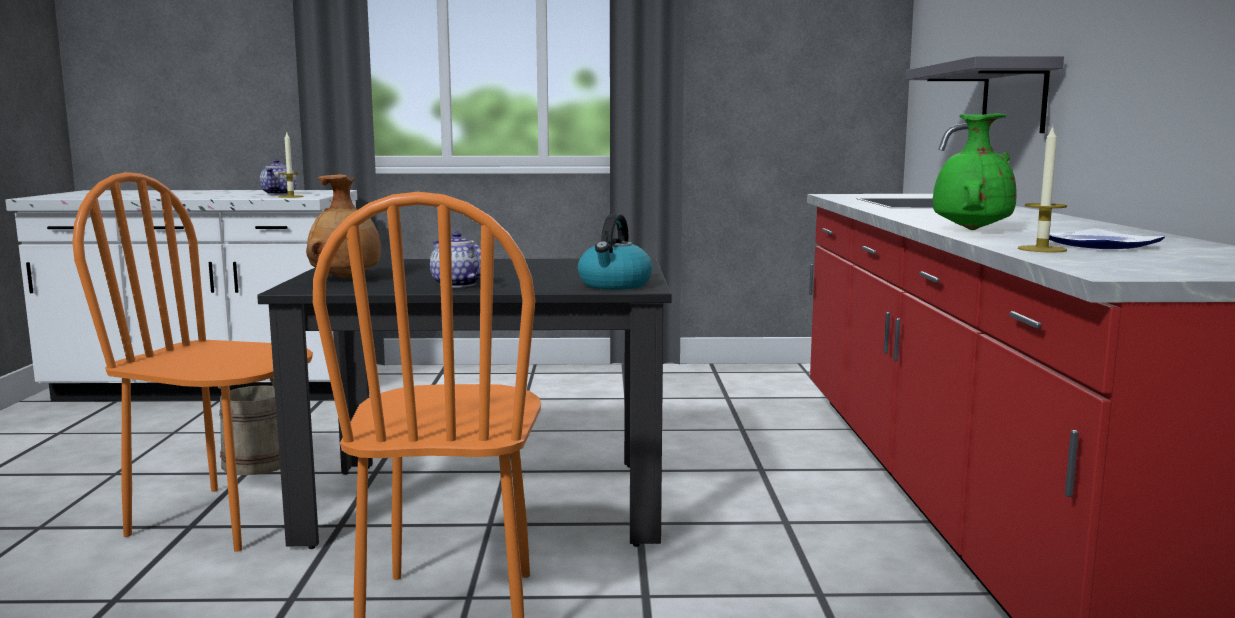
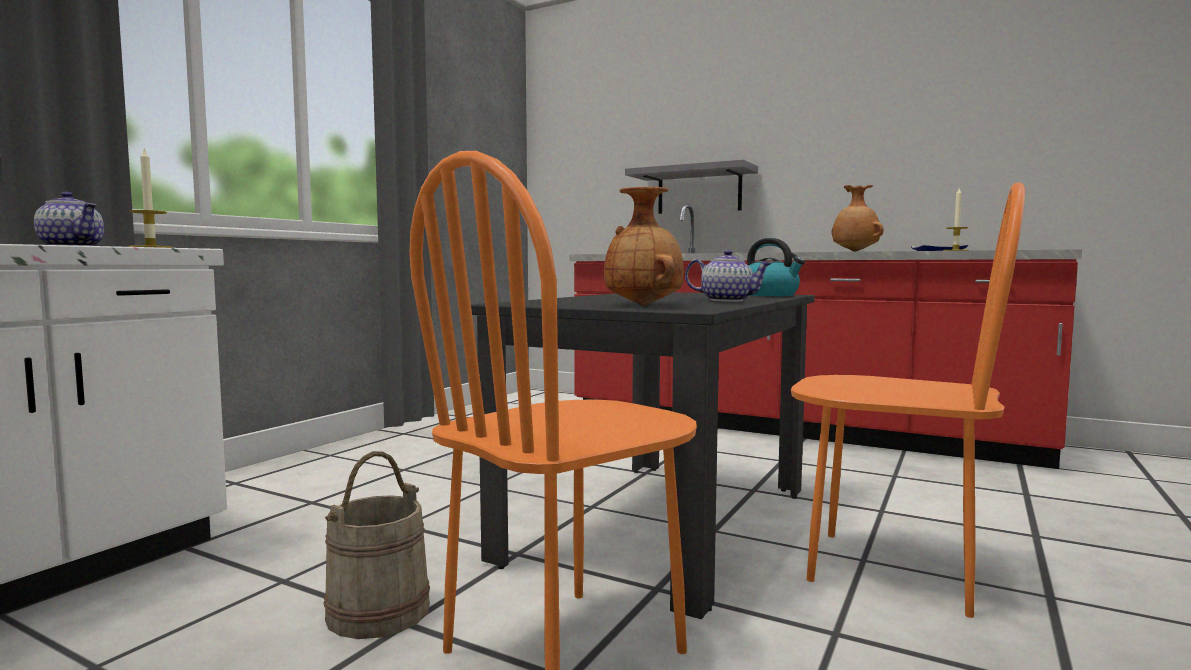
camera: 60 degrees left, 5 degrees down
teapot [430,232,481,288] -> teapot turned 150 degrees counterclockwise [685,250,772,302]
green vase [933,113,1017,230] -> brown vase [831,185,884,252]

